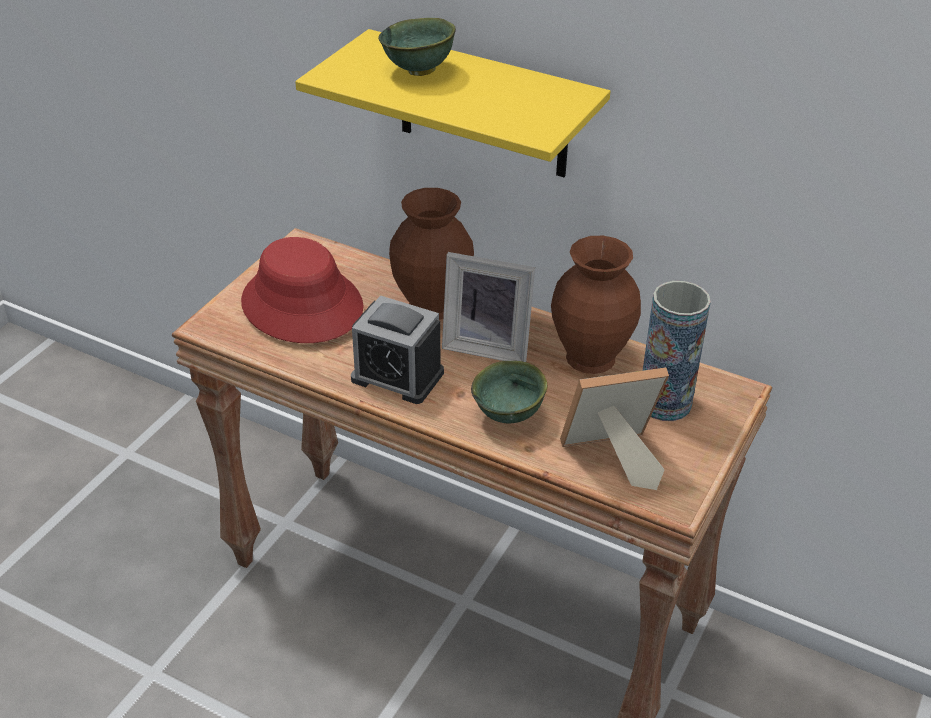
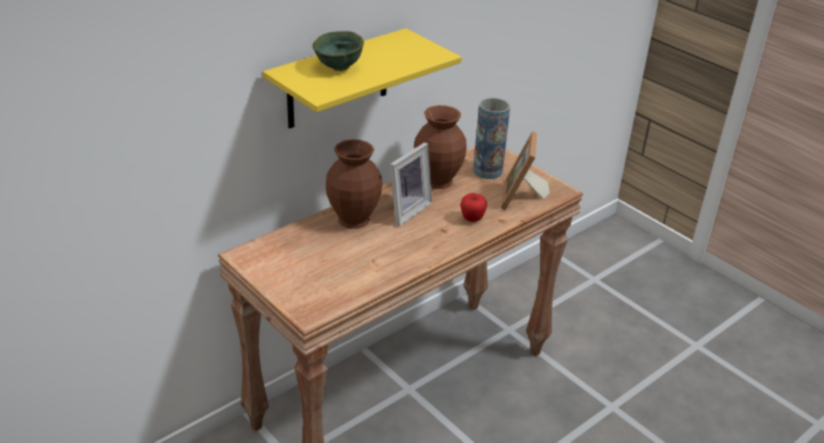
camera: 70 degrees left, 5 degrees down
red hat [241,237,363,343] -> none
alarm clock [351,295,444,404] -> none
green bowl [471,361,547,423] -> apple [460,193,487,222]

